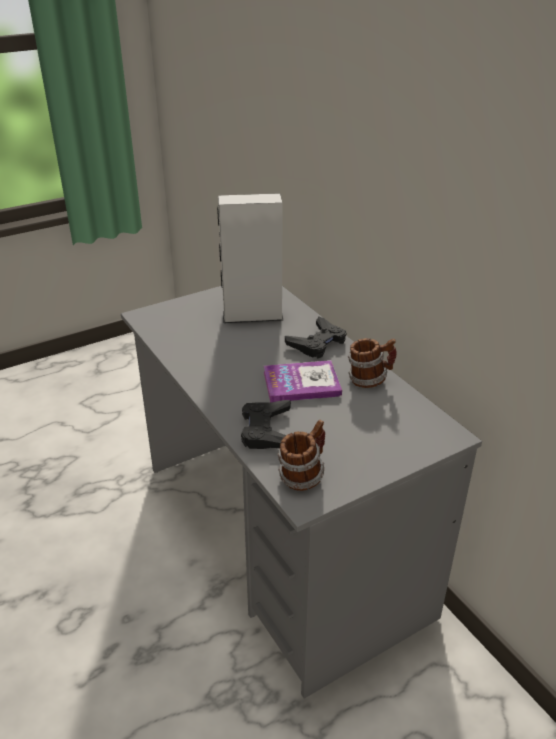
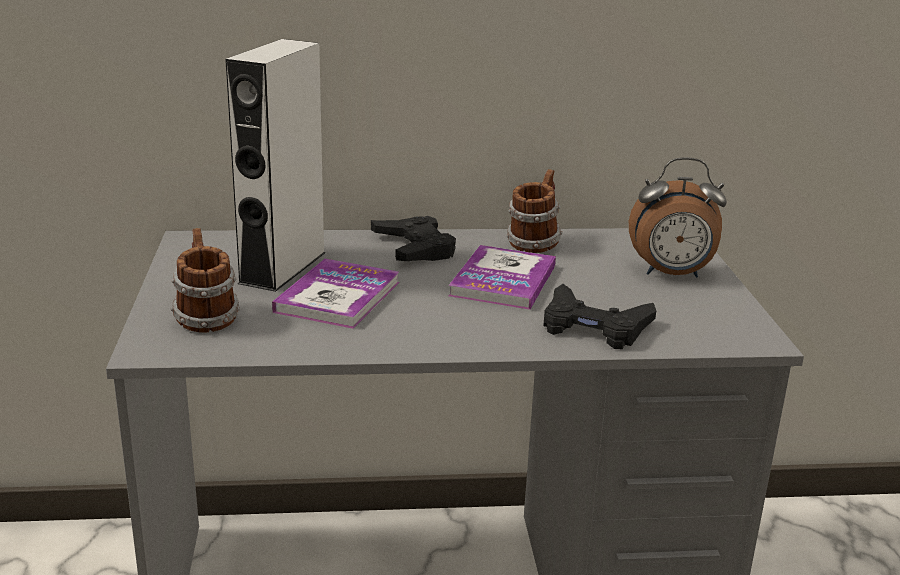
camera: 65 degrees left, 10 degrees down
mug [277,420,325,491] -> mug moved to [171,228,240,333]
none -> book [272,259,399,329]
none -> alarm clock [629,157,727,277]

